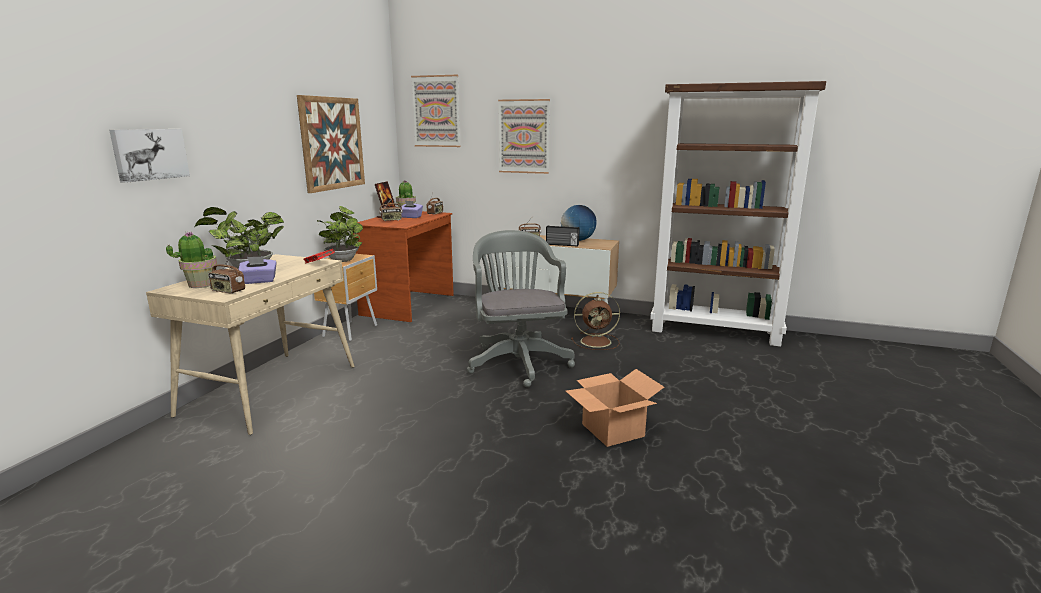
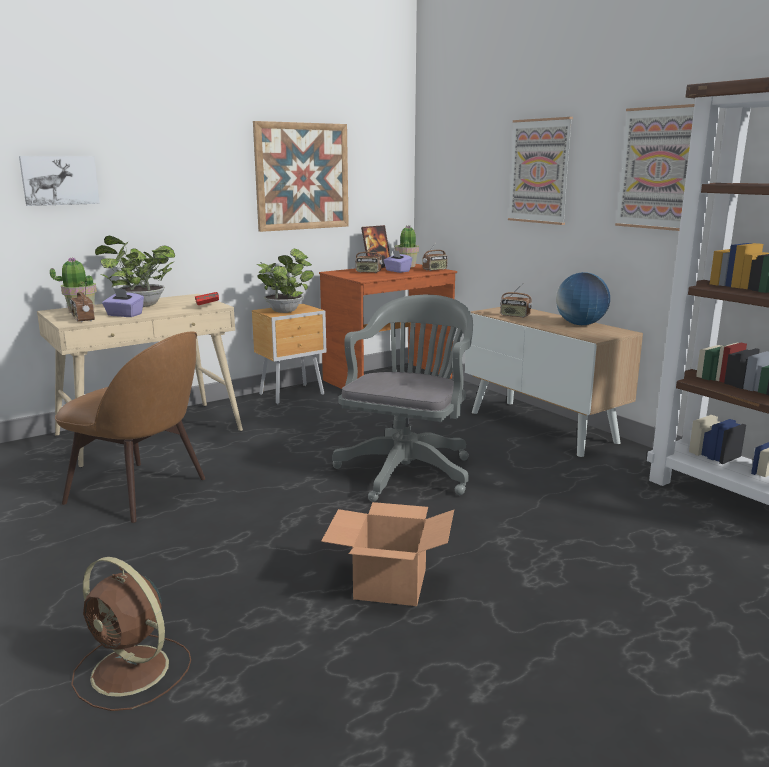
camera: 35 degrees right, 0 degrees up
picture [411,75,461,147] -> picture moved to [615,104,694,231]
radio [546,226,580,247] -> none
brown fan [571,292,620,350] -> brown fan moved to [71,557,191,711]
none -> brown chair [55,331,205,523]

